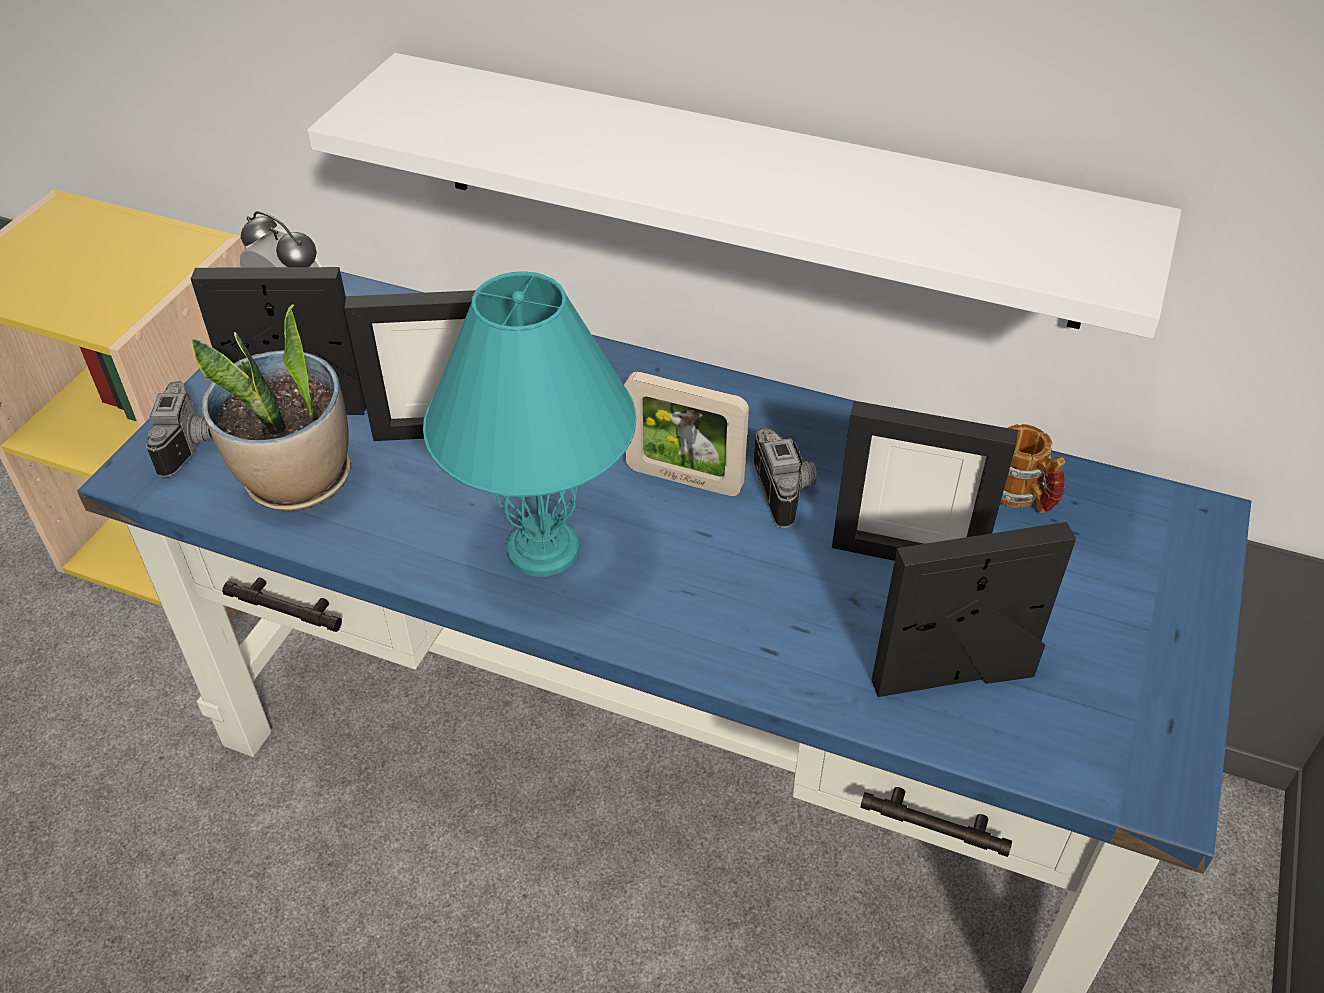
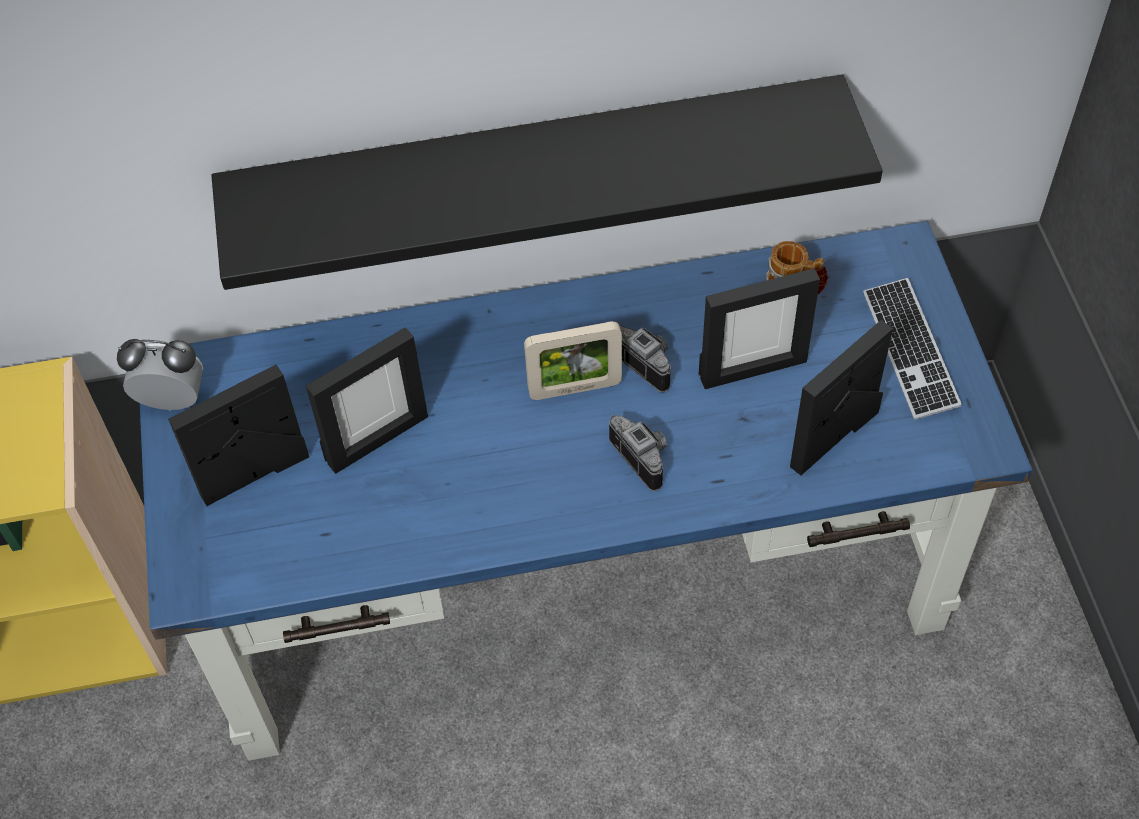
camera: 30 degrees left, 10 degrees up
camera [146,381,213,477] -> camera moved to [609,415,667,491]
potted plant [191,304,351,511] -> none
white shelf [307,53,1181,338] -> black shelf [211,74,883,290]
turquoise table lamp [423,271,637,577] -> none
none -> keyboard [863,278,962,420]

